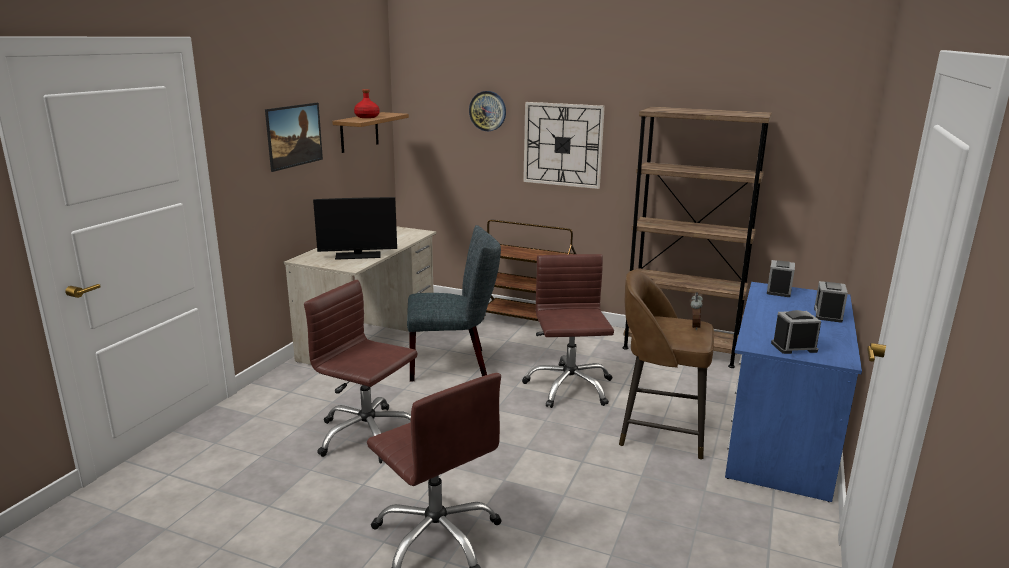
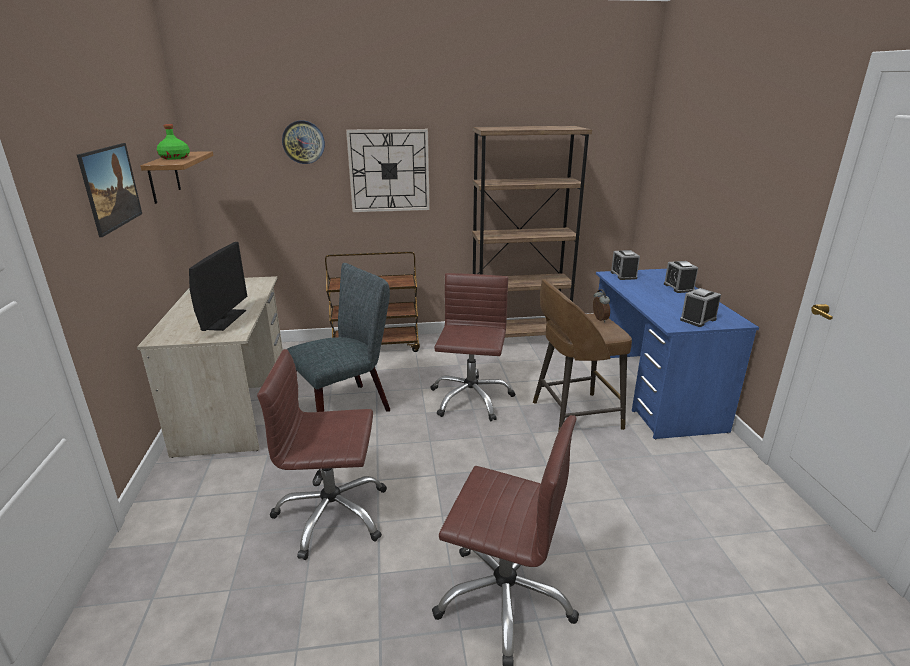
camera: 30 degrees left, 5 degrees up
monitor [313,197,397,260] -> monitor turned 45 degrees counterclockwise [189,242,247,331]
red bottle [354,89,380,118] -> green bottle [157,124,190,160]
brown office chair [522,254,614,408] -> brown office chair turned 45 degrees clockwise [431,273,515,421]

